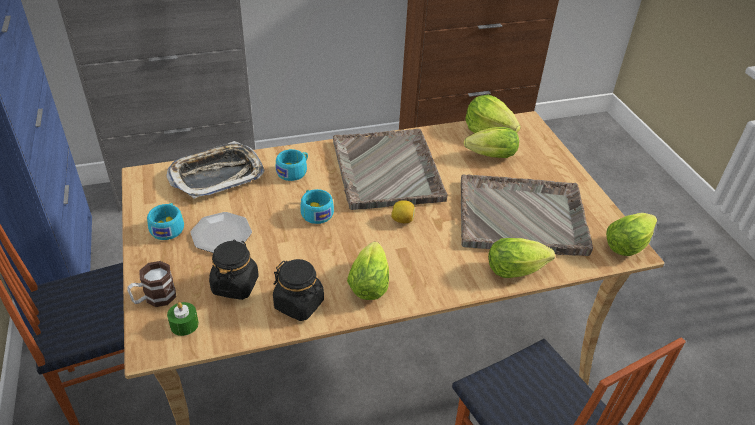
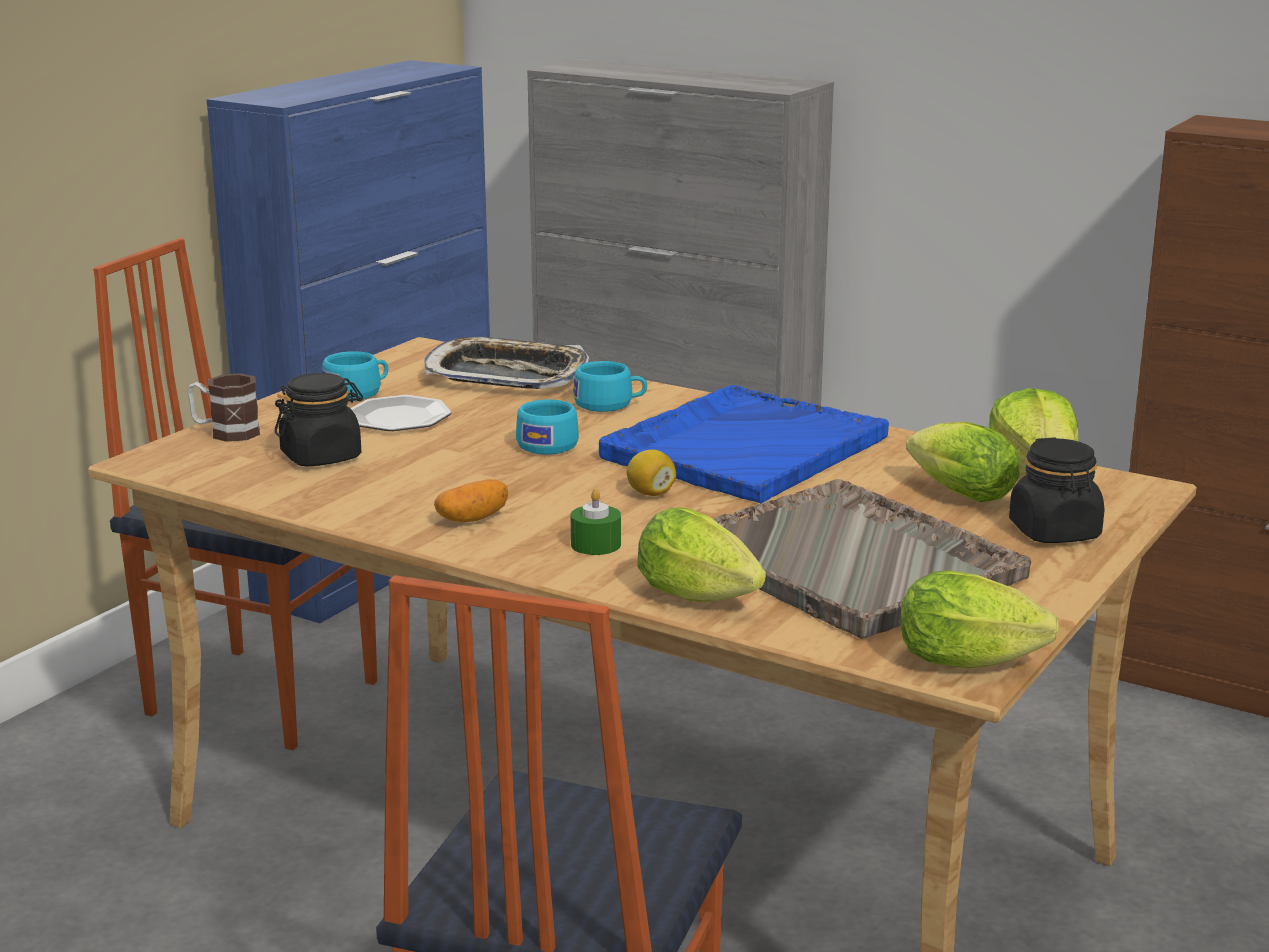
camera: 50 degrees right, 20 degrees down
green candle [167,302,199,336] -> green candle moved to [571,489,621,555]
black jar [273,259,324,321] -> black jar moved to [1009,437,1105,543]
grey tray [333,129,448,210] -> blue tray [599,385,889,504]
lettuce [347,242,389,300] -> potato [434,479,508,522]

